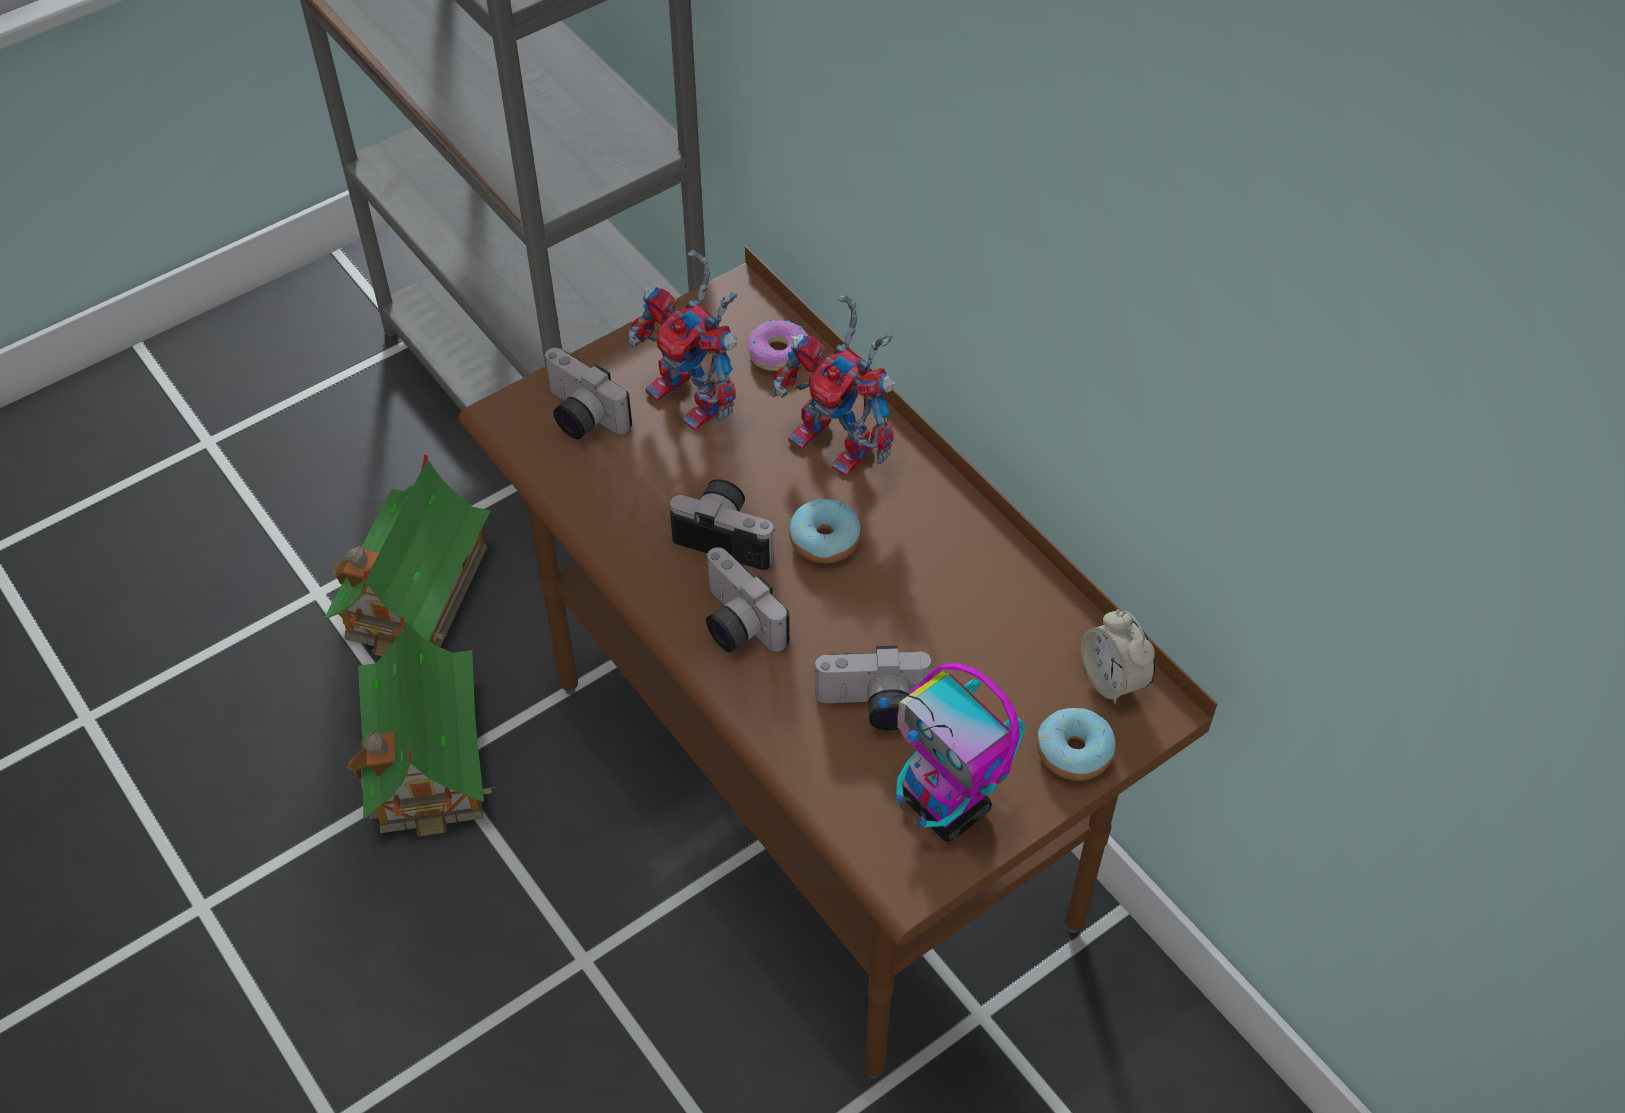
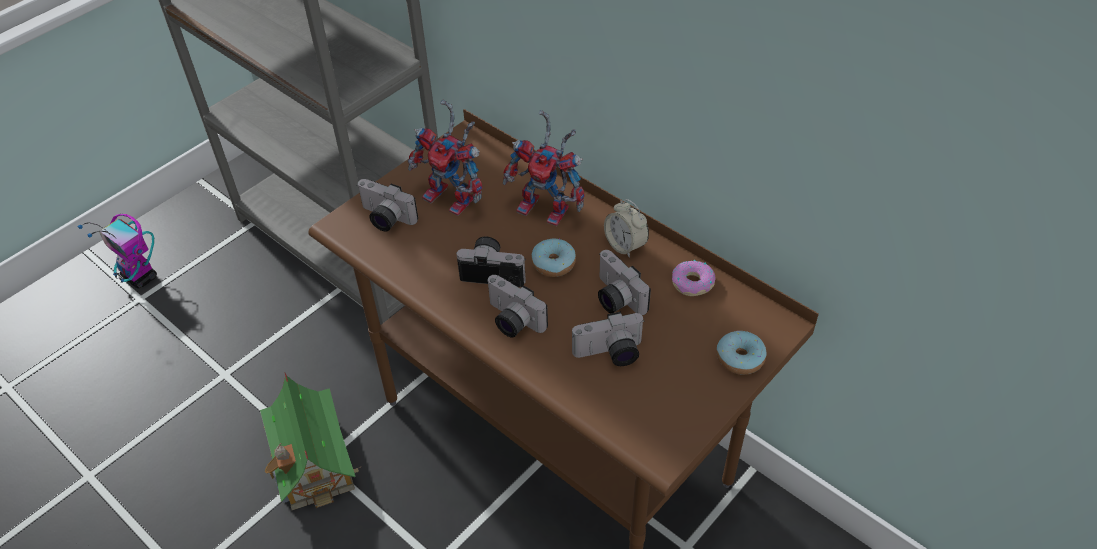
camera: 10 degrees left, 5 degrees down
toy house [324,454,491,656] -> none
donut [747,320,809,371] -> donut moved to [672,260,716,296]
toy robot [878,663,1026,842] -> toy robot moved to [78,214,157,288]
alarm clock [1081,609,1155,704] -> alarm clock moved to [604,199,649,258]
none -> camera [598,250,651,315]

